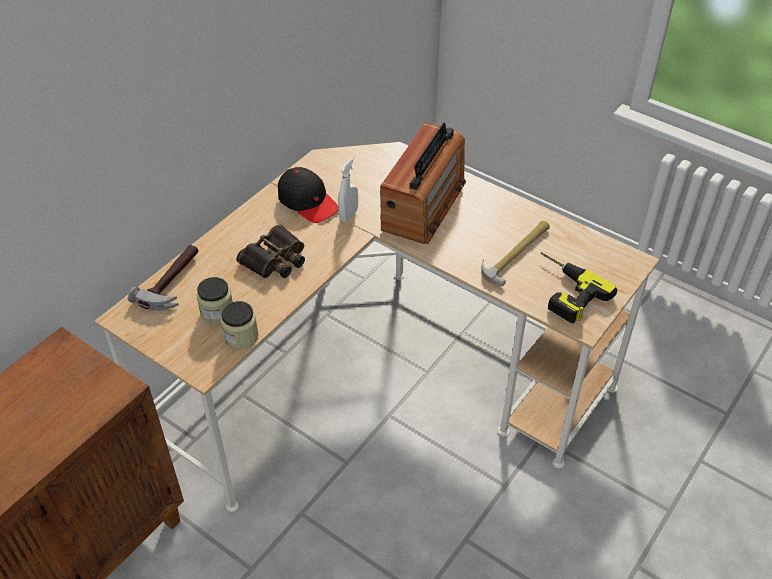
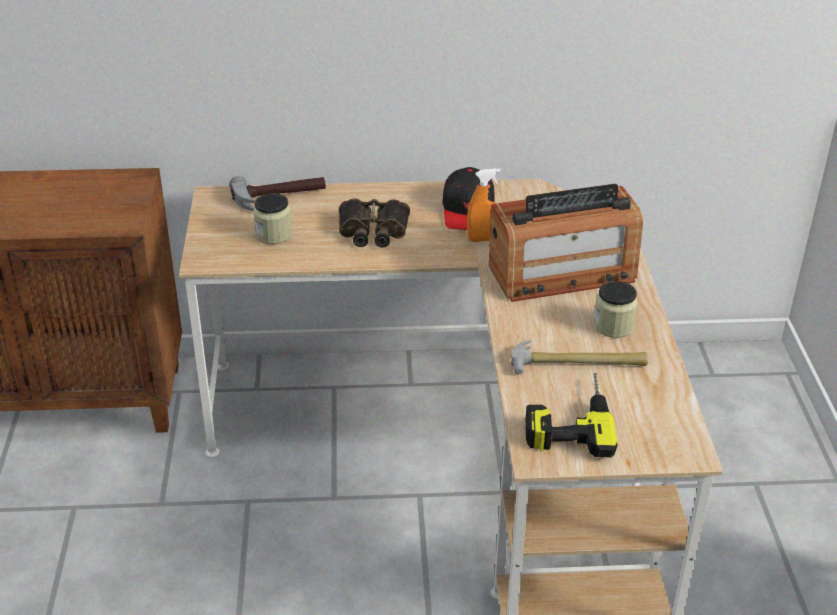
camera: 50 degrees right, 10 degrees down
jar [220,301,259,349] -> jar moved to [593,281,638,338]
white spray bottle [338,157,358,222] -> orange spray bottle [467,168,501,242]

